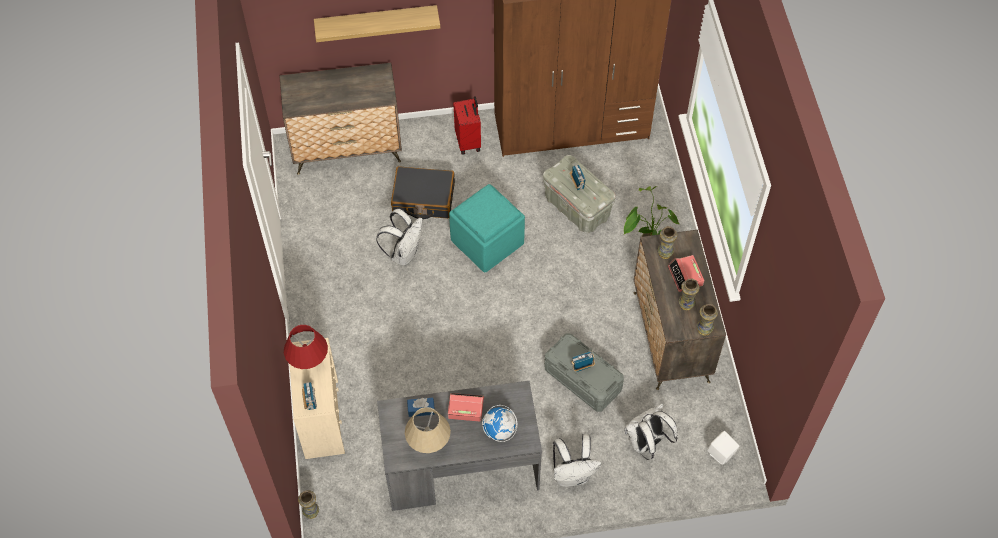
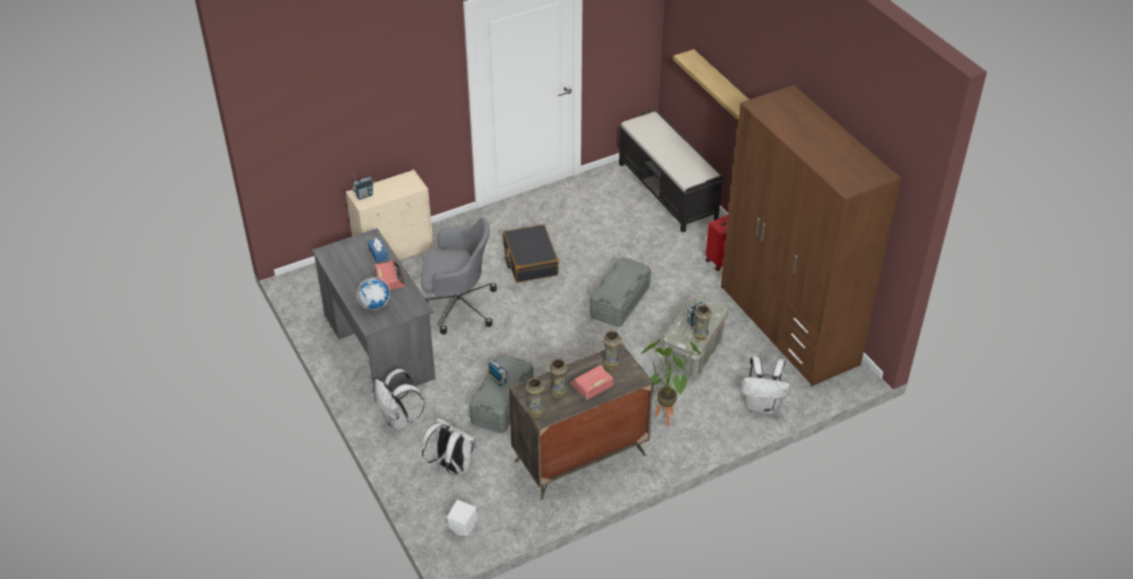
camera: 70 degrees right, 15 degrees down
dresser [279,63,402,175] -> black bench [619,110,724,233]
red table lamp [284,325,328,369] -> none
vase [298,490,319,519] -> vase moved to [693,305,712,341]
white backpack [376,209,423,266] -> white backpack moved to [742,356,790,414]
black suitcase [391,166,455,219] -> black suitcase moved to [503,224,559,283]
beige table lamp [405,407,451,453] -> none
turquoise ottoman [449,184,525,272] -> grey storage box [590,257,651,327]
none -> grey office chair [421,217,497,335]

